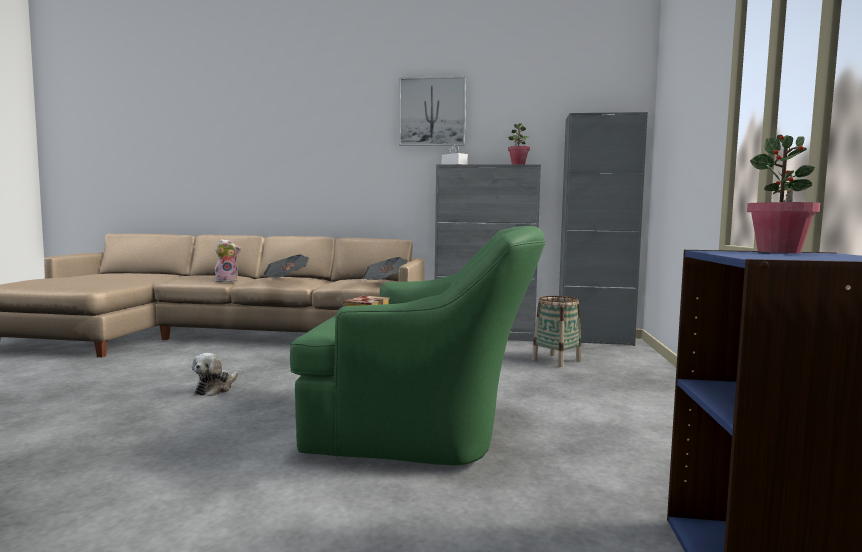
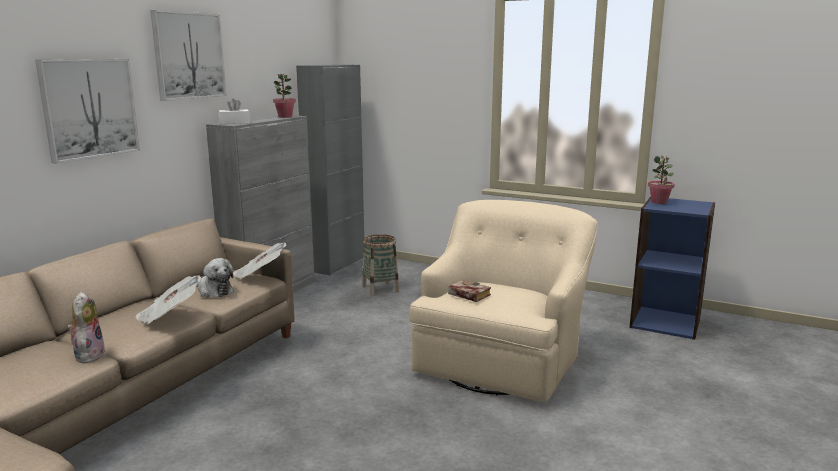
camera: 70 degrees left, 10 degrees up
plush toy [192,353,238,396] -> plush toy moved to [196,258,234,298]
green armchair [290,226,545,465] -> beige armchair [409,200,598,402]
none -> picture [35,59,140,164]

